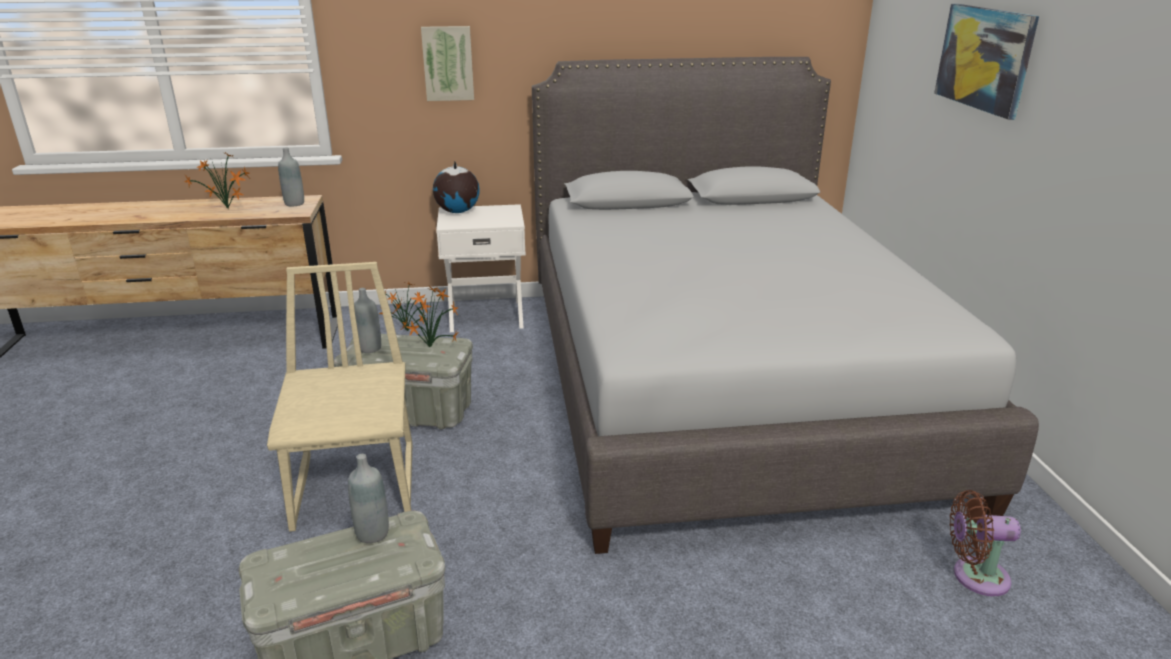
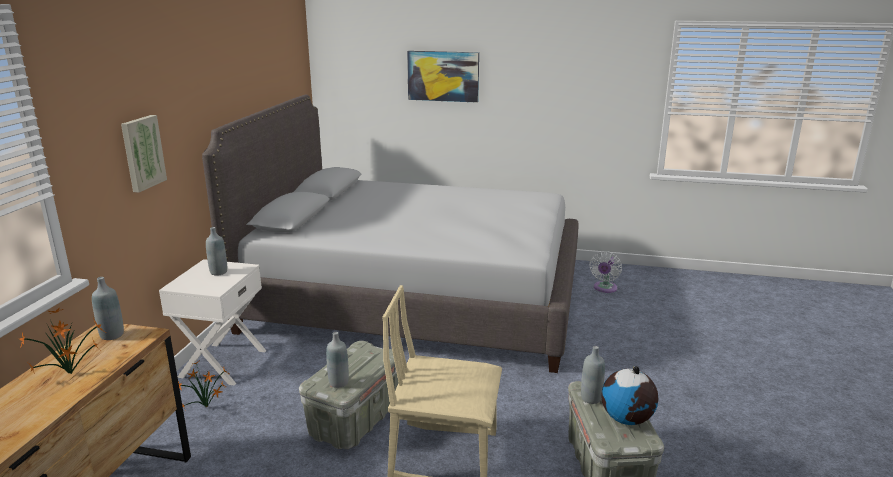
camera: 70 degrees left, 5 degrees down
potted plant [392,286,459,348] -> none
globe [433,161,480,213] -> globe moved to [601,366,659,425]
brown fan [949,490,1021,596] -> white fan [590,251,622,293]
none -> grey bottle [206,227,227,275]

